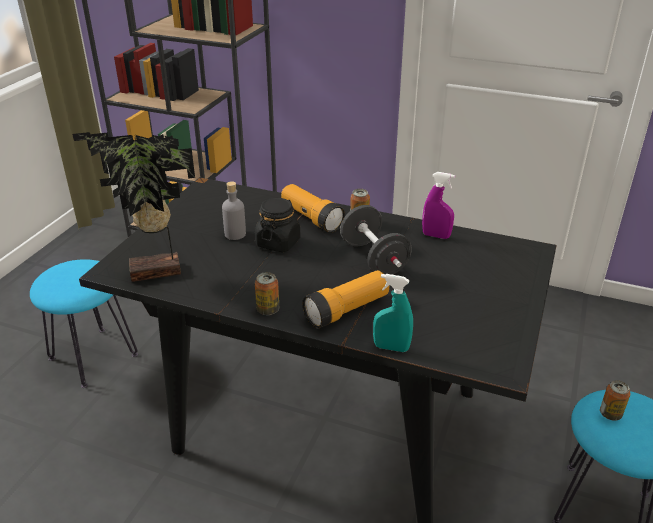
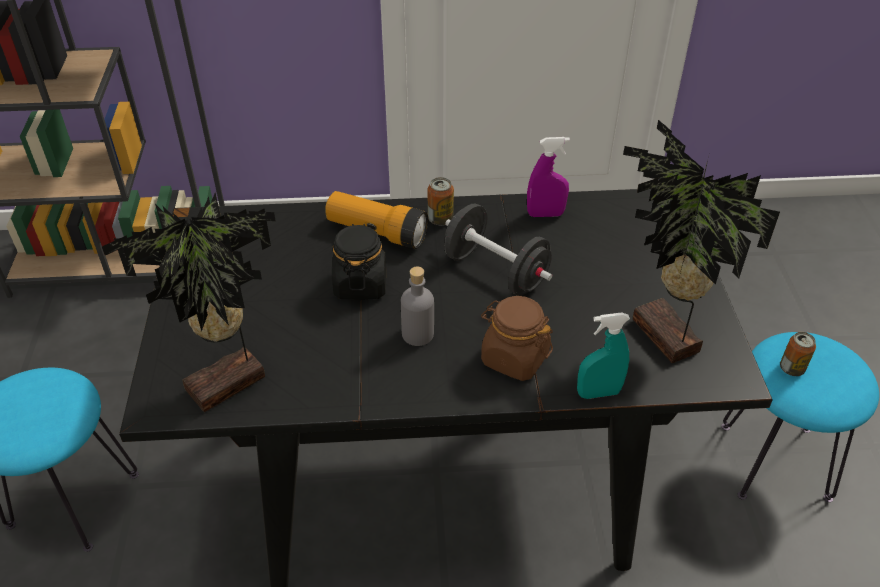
camera: 25 degrees left, 10 degrees up
grey bottle [222,181,246,240] -> grey bottle moved to [401,267,434,346]
can [255,272,279,315] -> none
flashlight [303,270,389,328] -> brown jar [481,296,553,381]
none -> potted plant [623,120,780,363]

